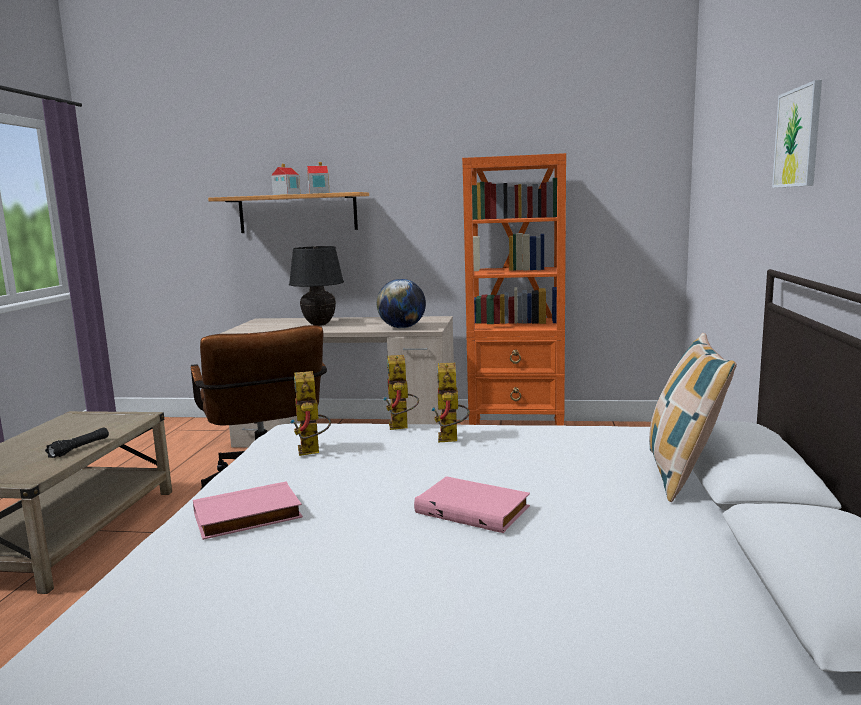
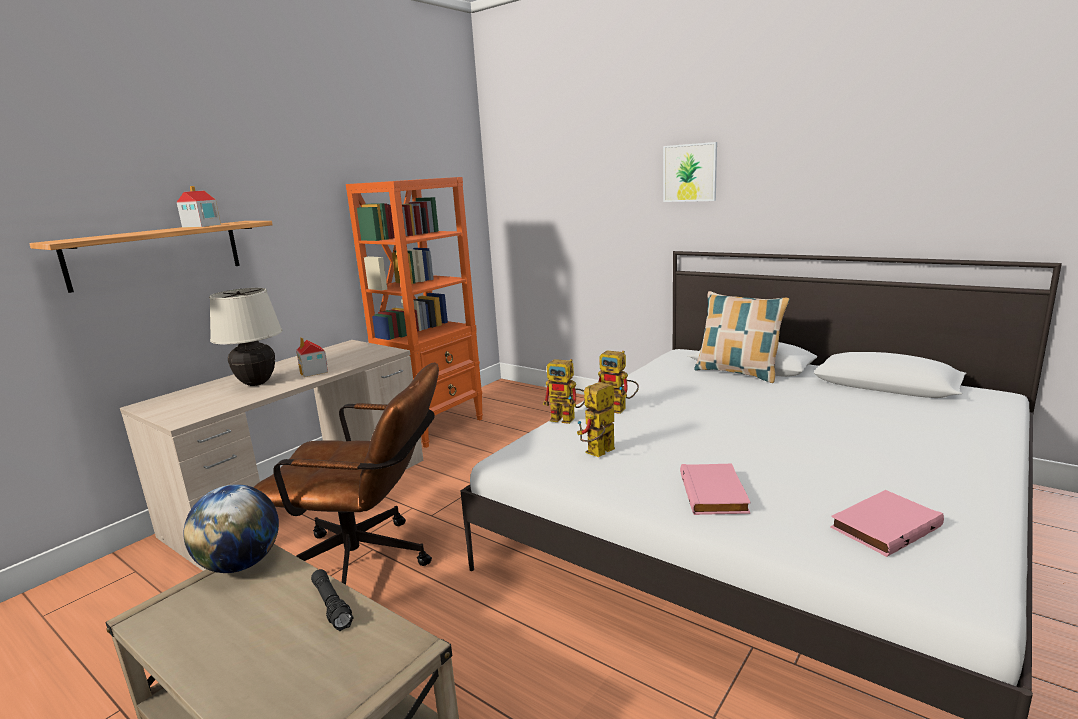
camera: 60 degrees left, 5 degrees up
toy house [271,164,300,195] -> toy house moved to [296,338,328,377]
black table lamp [289,246,344,326] -> beige table lamp [209,288,282,386]
toy robot [290,371,331,456] -> toy robot turned 120 degrees clockwise [577,382,615,457]
globe [377,279,426,328] -> globe moved to [183,484,279,573]
pink book [414,476,530,533] -> pink book moved to [830,490,944,557]

